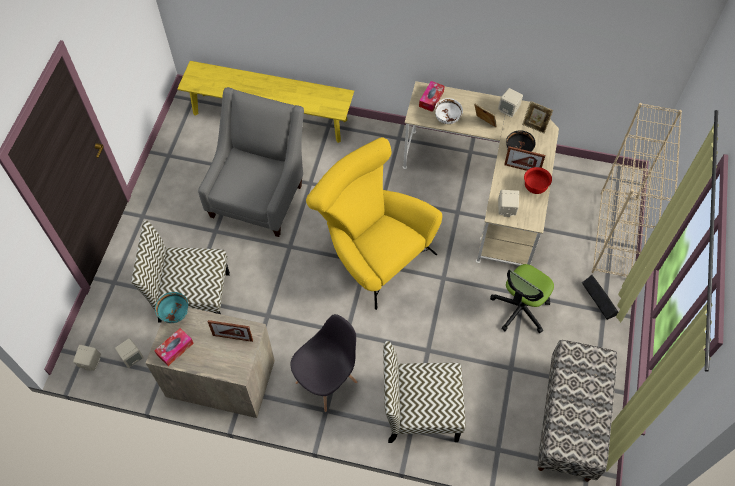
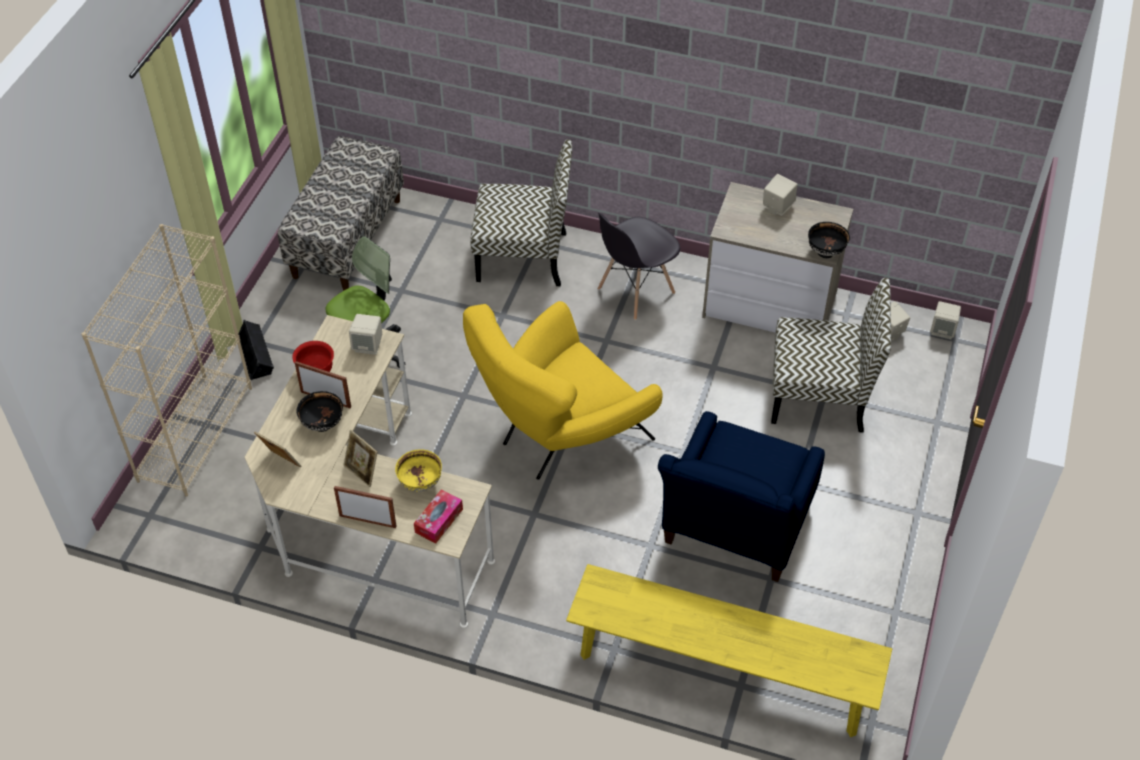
camera: 175 degrees left, 10 degrees down
tissue box [154,328,194,366] -> none
turquoise bowl [155,292,188,323] -> black bowl [808,222,850,258]
grey armchair [198,87,304,237] -> blue armchair [658,411,825,582]
picture frame [208,320,253,342] -> picture frame moved to [334,486,396,528]
yellow armchair [306,137,442,310] -> yellow armchair turned 90 degrees clockwise [463,301,663,480]
white bowl [435,98,463,124] -> yellow bowl [395,449,442,492]
beige speaker [498,88,523,117] -> beige speaker moved to [763,174,797,216]

